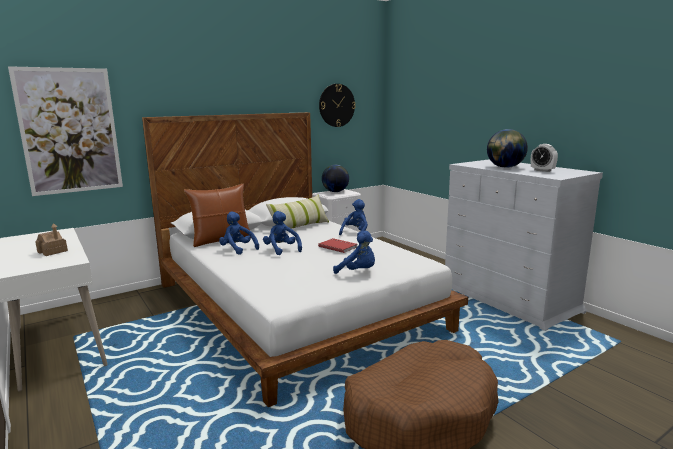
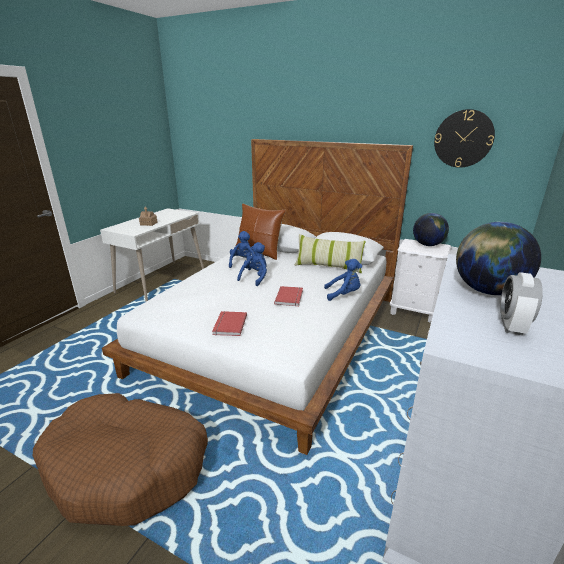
camera: 60 degrees right, 10 degrees up
picture [8,66,123,196] -> none
blue plush toy [333,231,375,274] -> red book [212,311,247,336]

